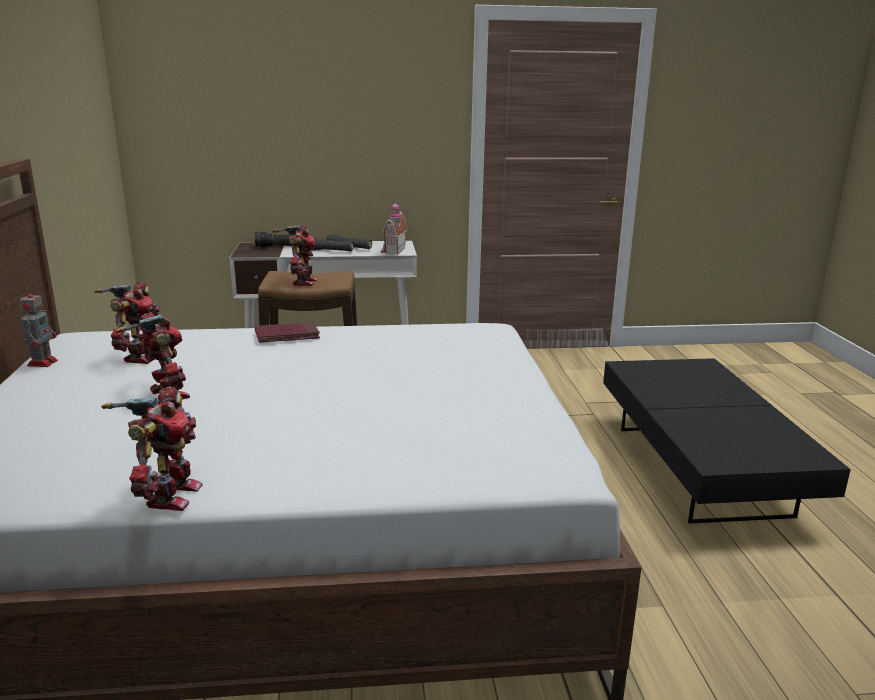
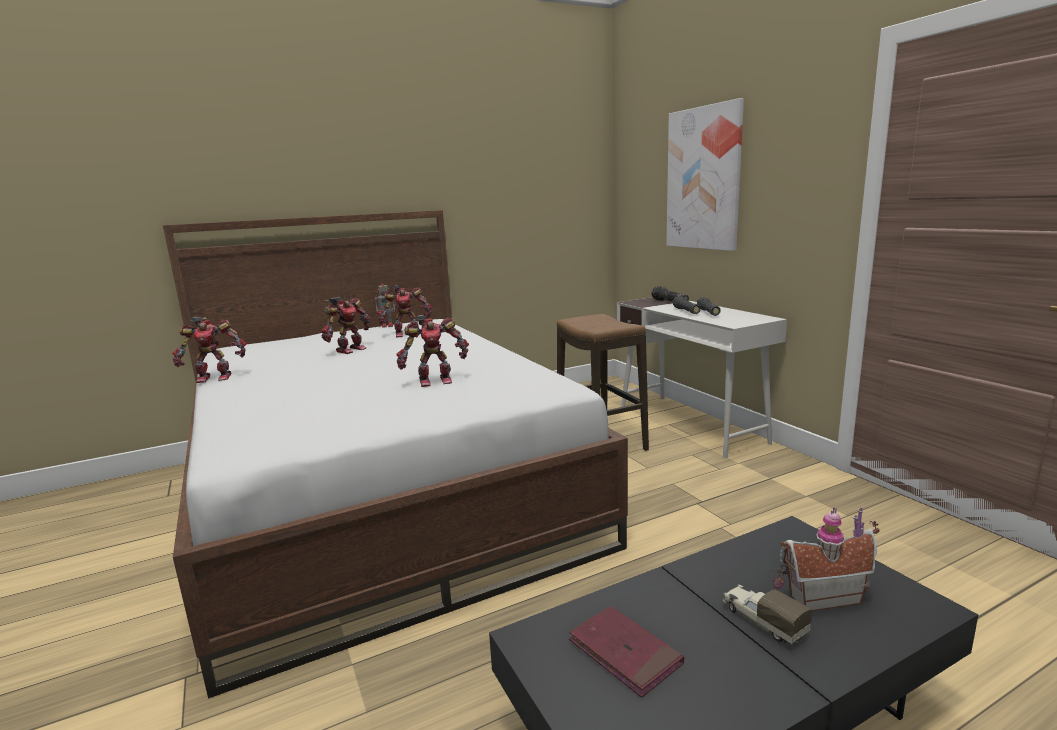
camera: 70 degrees right, 5 degrees down
red book [255,322,320,343] -> red book moved to [569,606,684,698]
toy robot [272,225,318,286] -> toy robot moved to [396,315,469,387]
toy house [381,201,407,255] -> toy house moved to [773,507,879,611]
none -> picture [666,98,744,251]
none -> toy truck [723,584,812,644]

